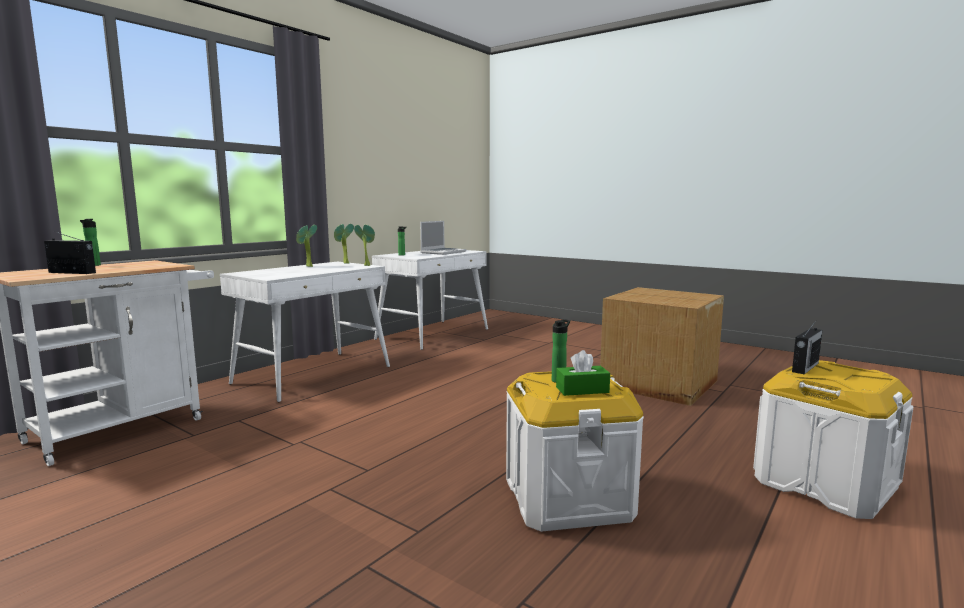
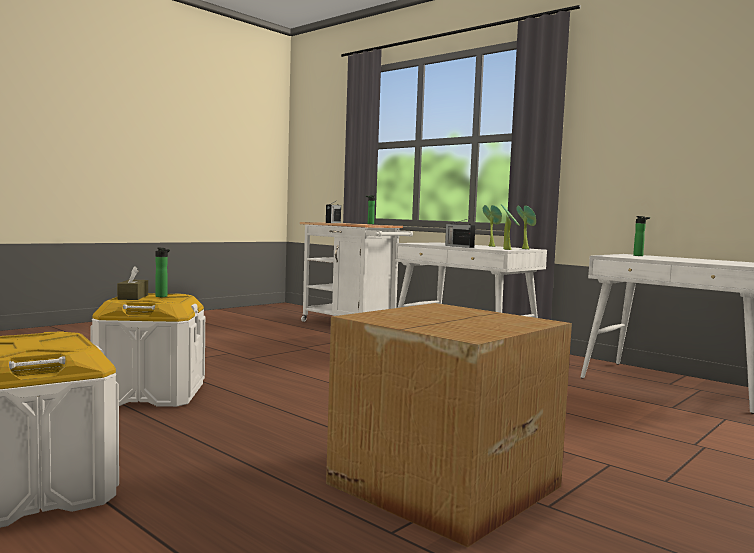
camera: 95 degrees right, 5 degrees down
laptop [420,221,466,255] -> none
green tissue box [556,350,610,396] -> brown tissue box [117,266,148,300]
radio [792,321,822,374] -> radio moved to [445,218,475,248]

